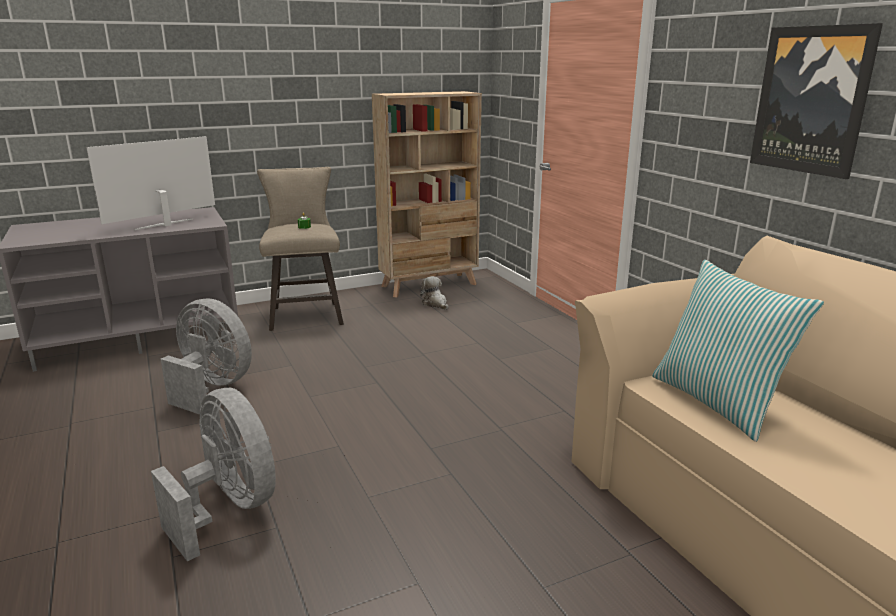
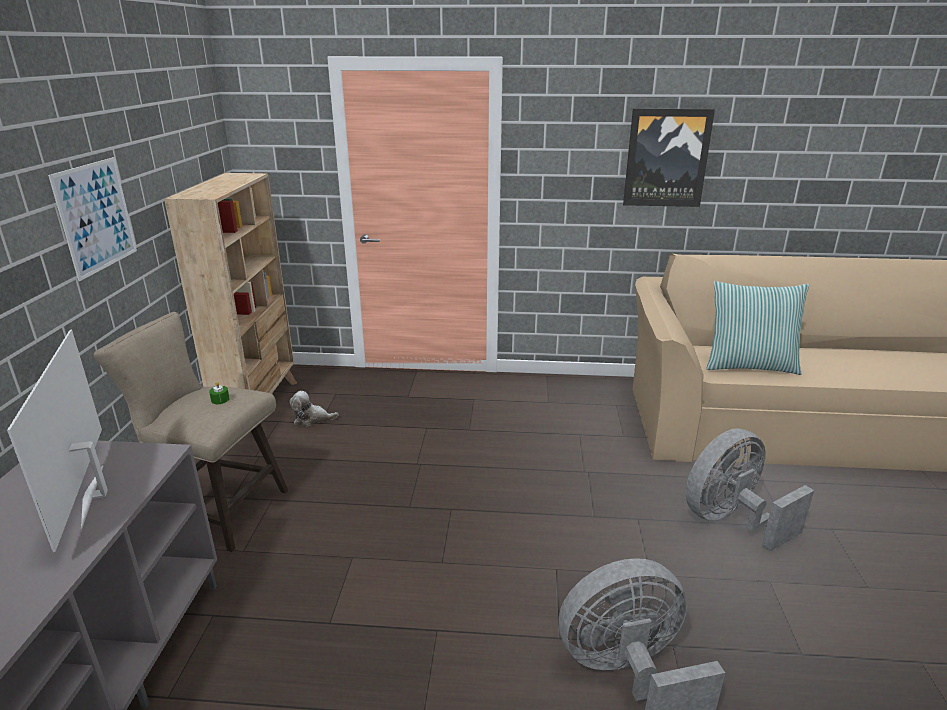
camera: 60 degrees left, 5 degrees up
grey fan [160,299,252,415] -> grey fan moved to [685,428,814,551]
none -> picture [48,157,137,281]

